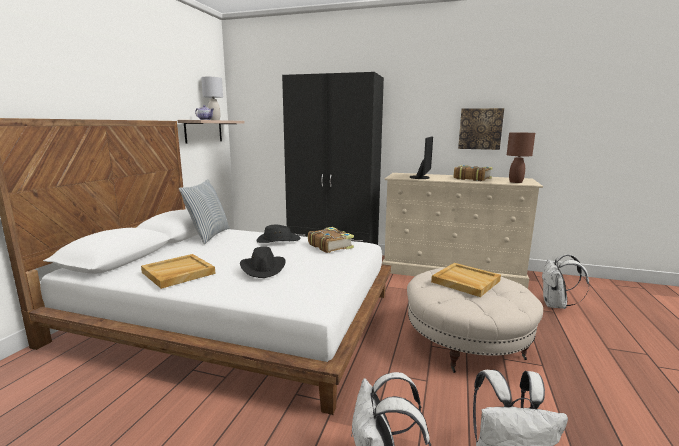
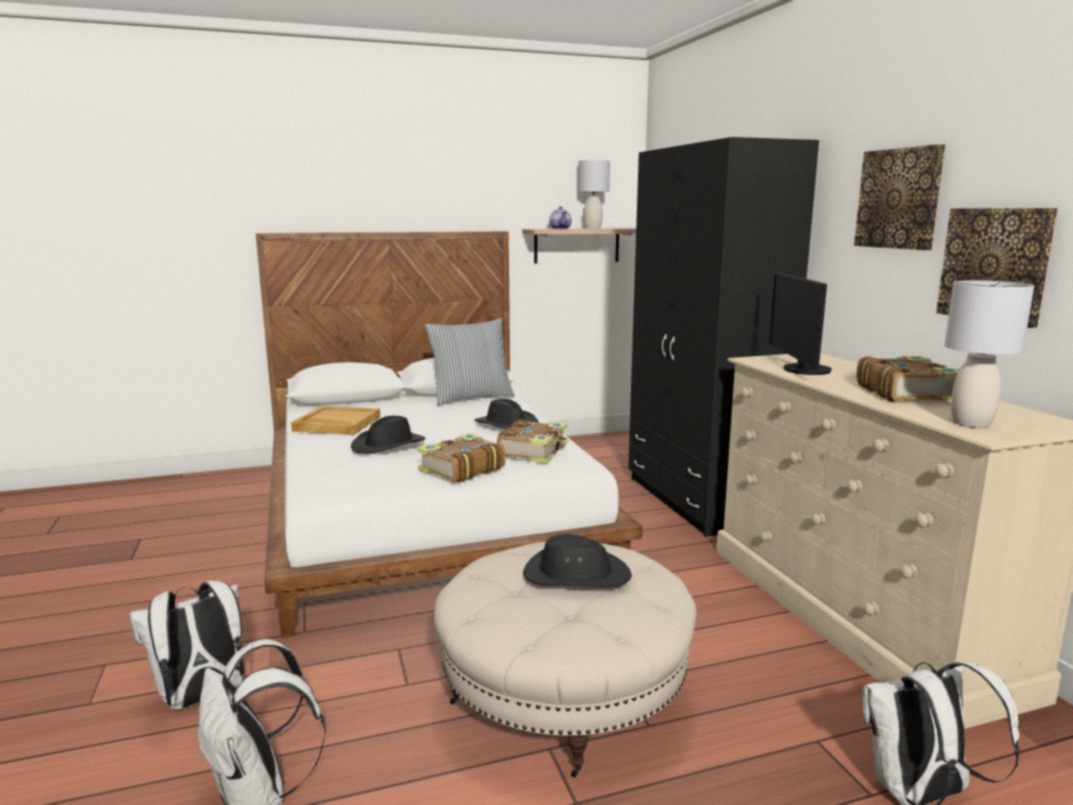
camera: 55 degrees right, 0 degrees up
monitor [409,136,433,179] -> monitor turned 105 degrees clockwise [769,272,832,375]
beige tray [431,263,501,297] -> black hat [523,534,632,587]
brown table lamp [507,132,535,183] -> grey table lamp [945,280,1034,428]
none -> book [417,433,506,483]
none -> picture [854,144,946,250]

